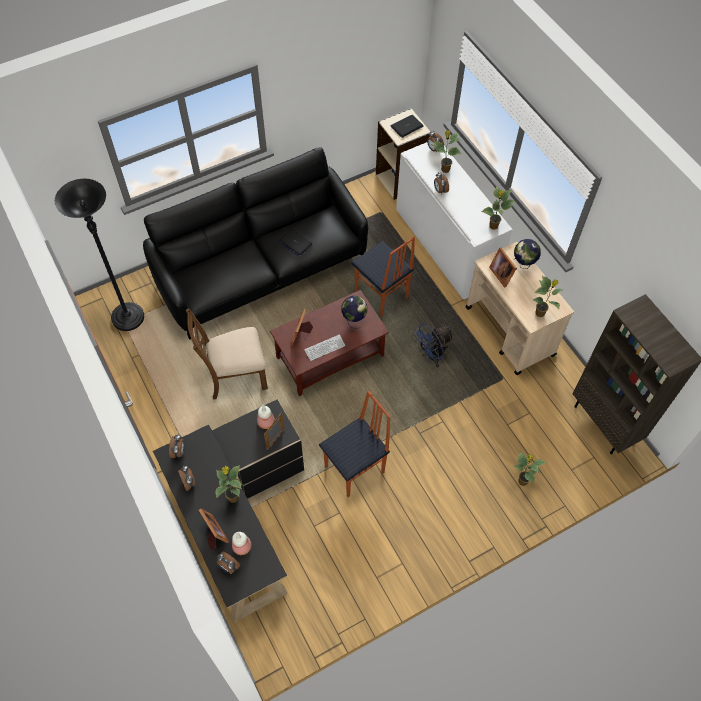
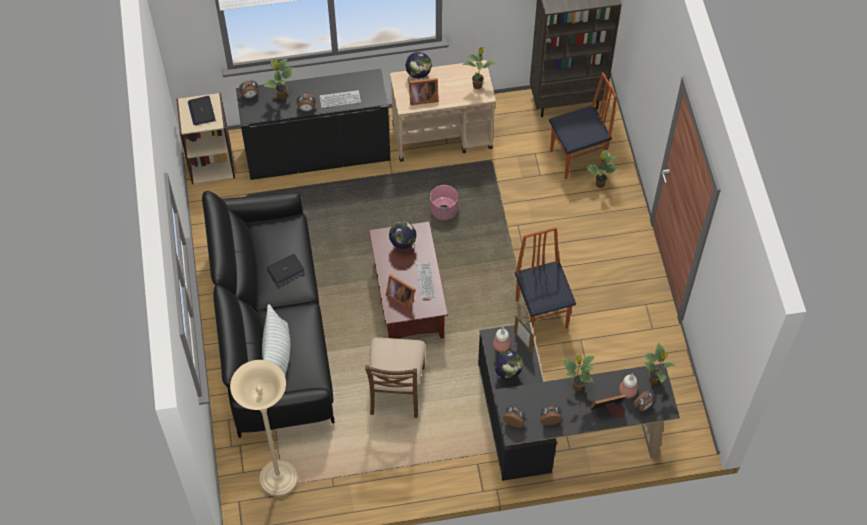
camera: 70 degrees left, 0 degrees up
black floor lamp [55,179,144,331] -> beige floor lamp [230,360,298,497]
chair [351,237,415,317] -> chair moved to [549,72,617,180]
white cabinet [396,142,513,300] -> black cabinet [236,69,390,180]
blue fan [412,324,454,368] -> pink planter [430,185,458,220]
potted plant [481,187,515,230] -> potted plant moved to [644,343,676,384]
none -> pillow [262,304,290,375]
none -> keyboard [320,90,361,108]
none -> globe [494,350,523,384]

